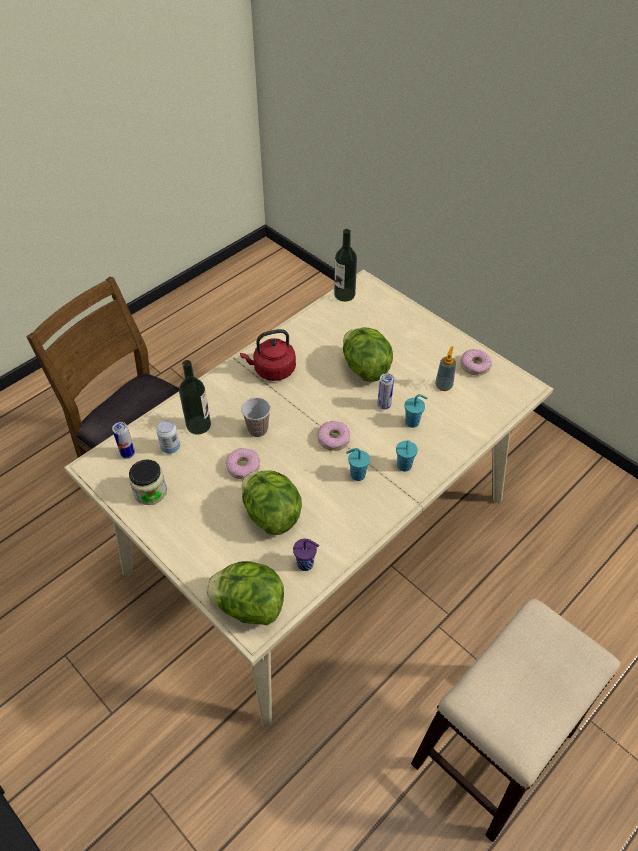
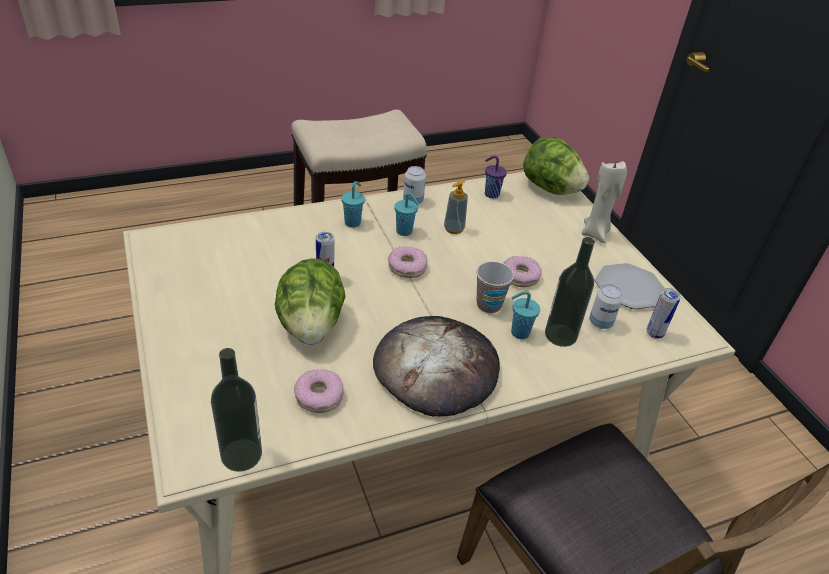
camera: 160 degrees left, 10 degrees down
jar [129,459,167,505] -> plate [595,263,665,309]
red kettle [240,329,296,381] -> bread [373,316,500,416]
lettuce [242,470,302,535] -> none
turquoise cup [405,394,427,428] -> turquoise cup moved to [511,291,540,339]
soap dispenser [435,346,456,391] -> soap dispenser moved to [444,180,468,234]
donut [460,349,492,375] -> donut moved to [294,369,344,413]
none -> can [403,166,426,204]
none -> beige candle [582,160,627,243]

